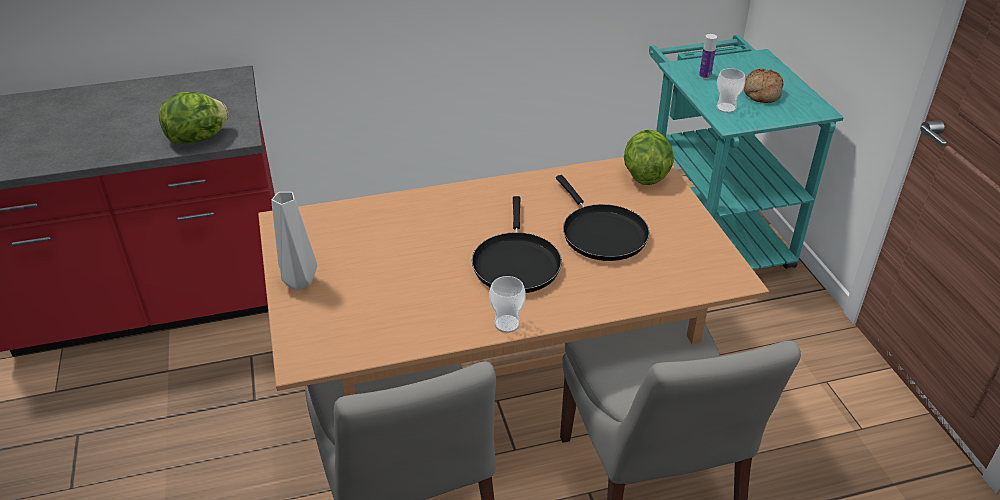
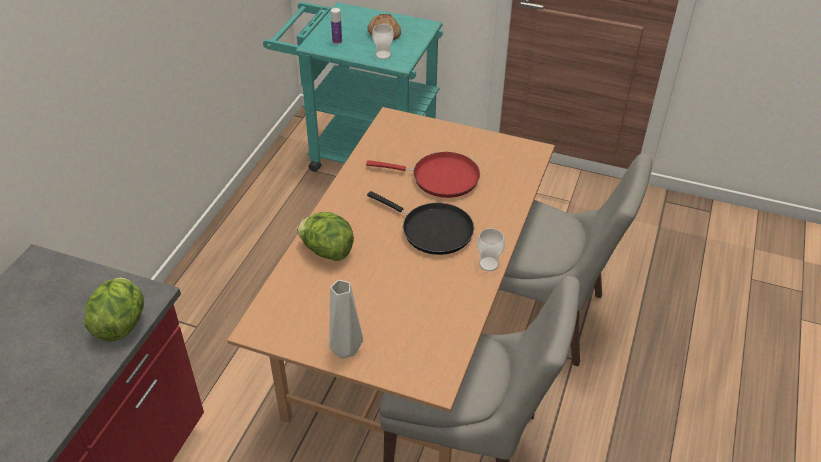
camera: 55 degrees left, 5 degrees up
black frying pan [556,175,650,261] -> red frying pan [366,152,480,198]
lettuce [624,129,674,185] -> lettuce moved to [297,212,354,261]

